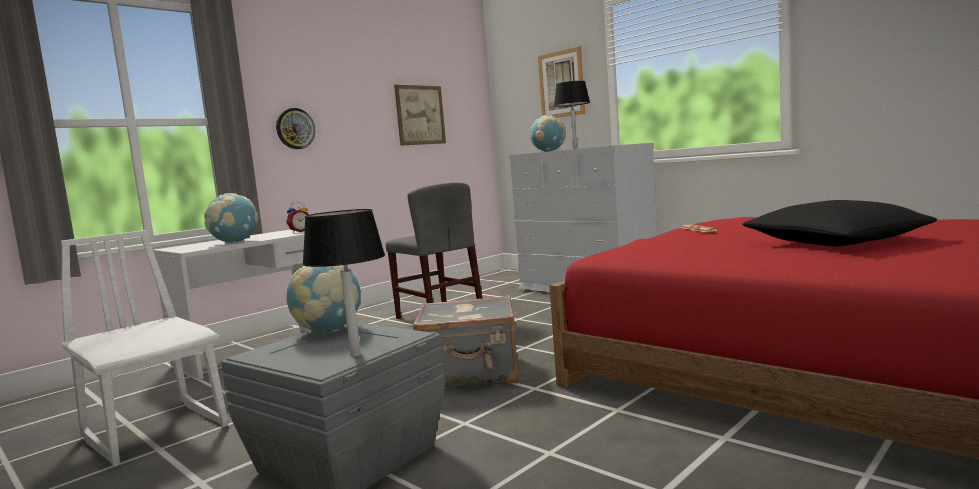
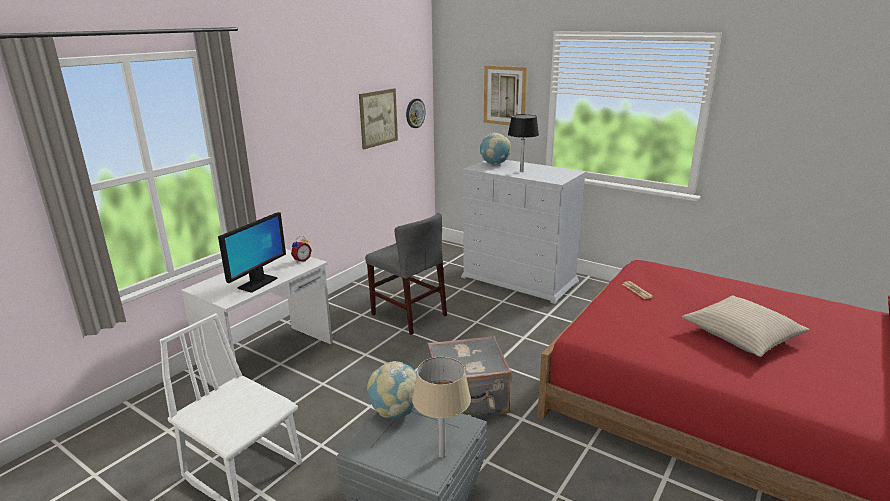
camera: 10 degrees left, 15 degrees up
globe [204,193,259,243] -> monitor [218,212,286,293]
wall clock [276,108,315,149] -> wall clock moved to [406,99,426,128]
black table lamp [302,209,385,357] -> beige table lamp [412,357,471,458]
black pillow [742,200,937,246] -> beige pillow [682,295,809,357]

